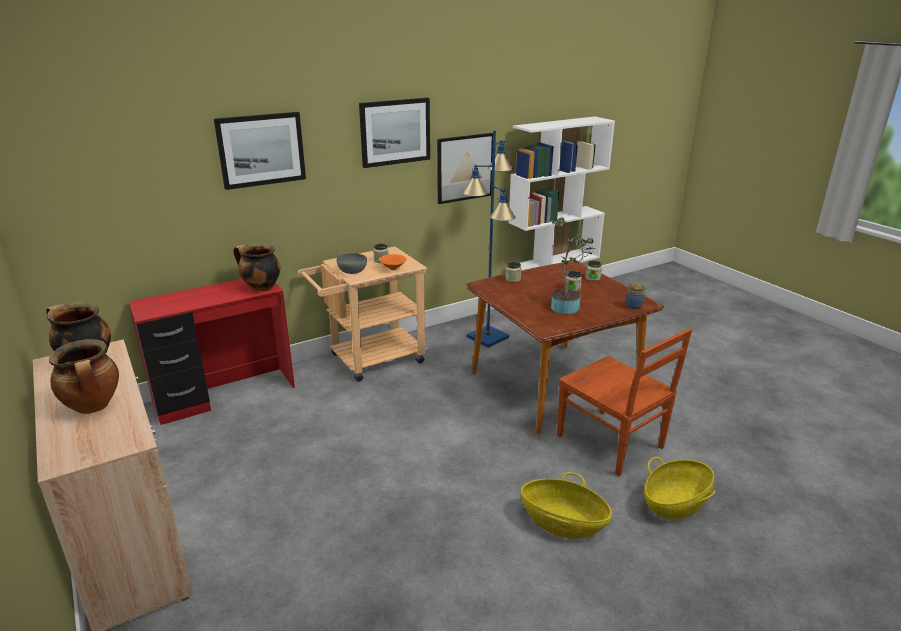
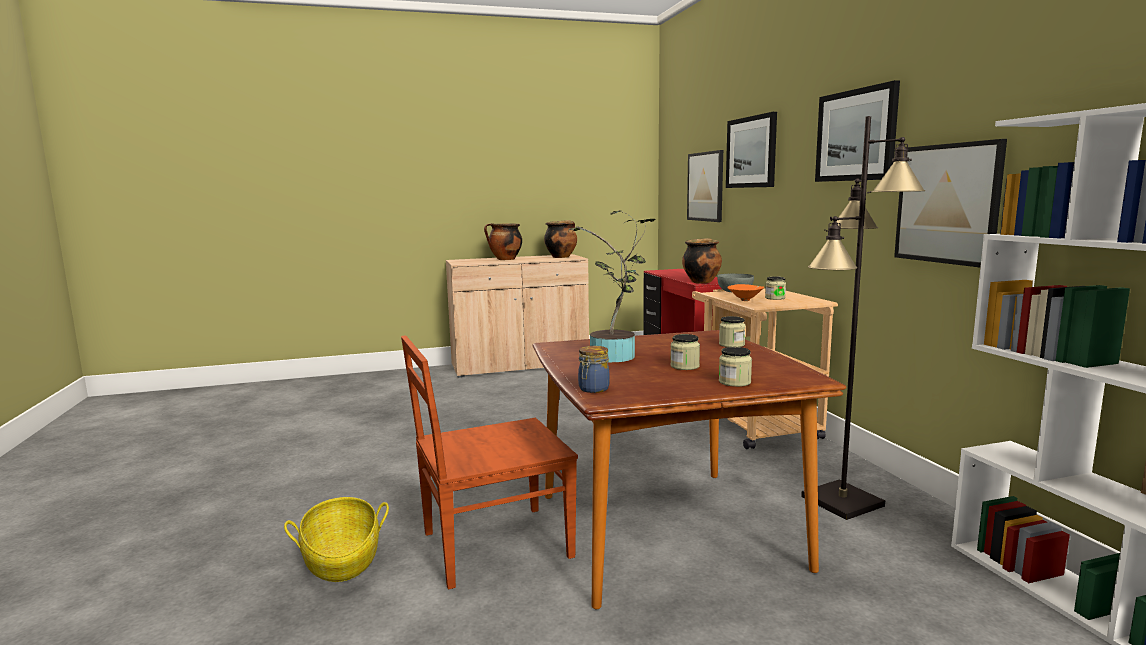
camera: 105 degrees right, 15 degrees down
blue floor lamp [462,130,515,348] -> black floor lamp [801,116,925,520]
basket [521,472,612,538] -> none
none -> picture [687,150,723,222]

